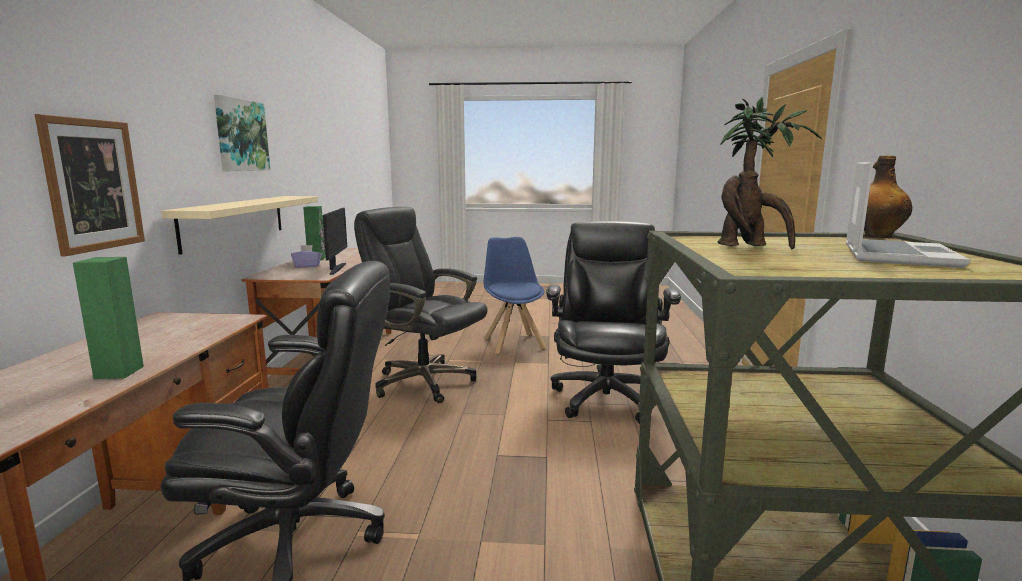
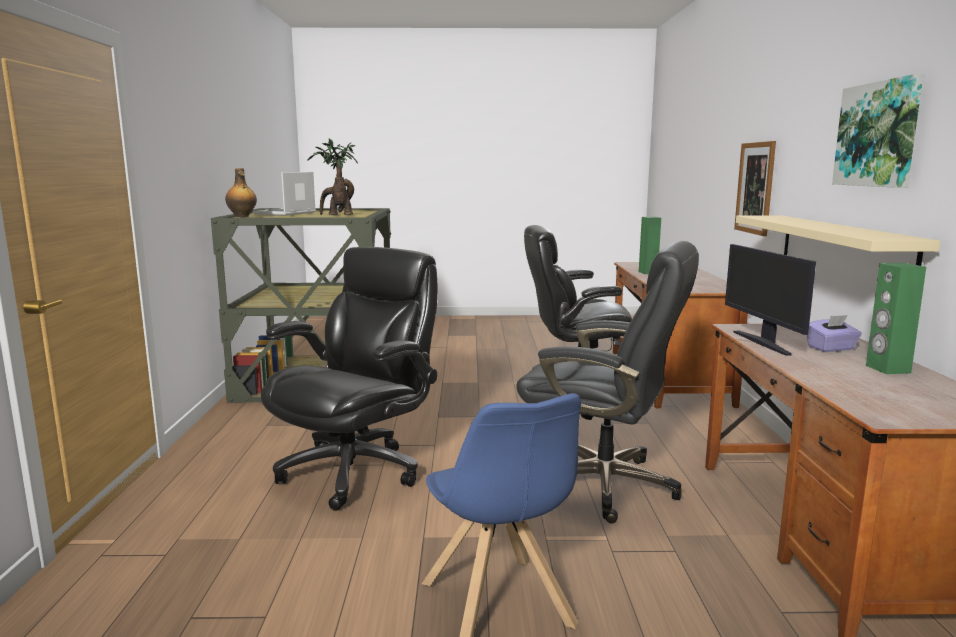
camera: 175 degrees right, 0 degrees up
black office chair [546,221,681,424] -> black office chair turned 150 degrees counterclockwise [261,247,438,511]

